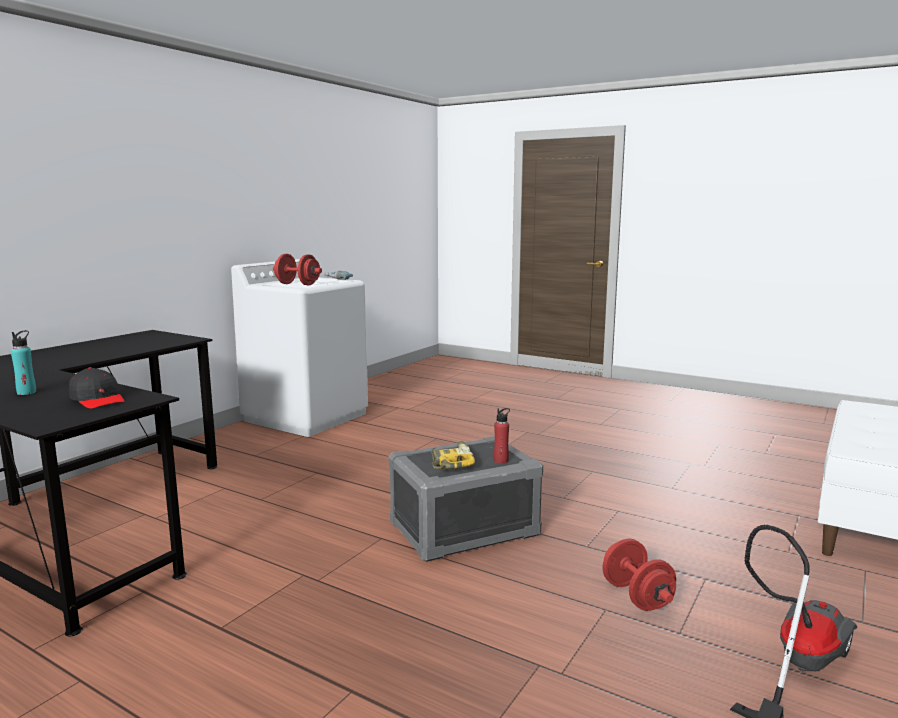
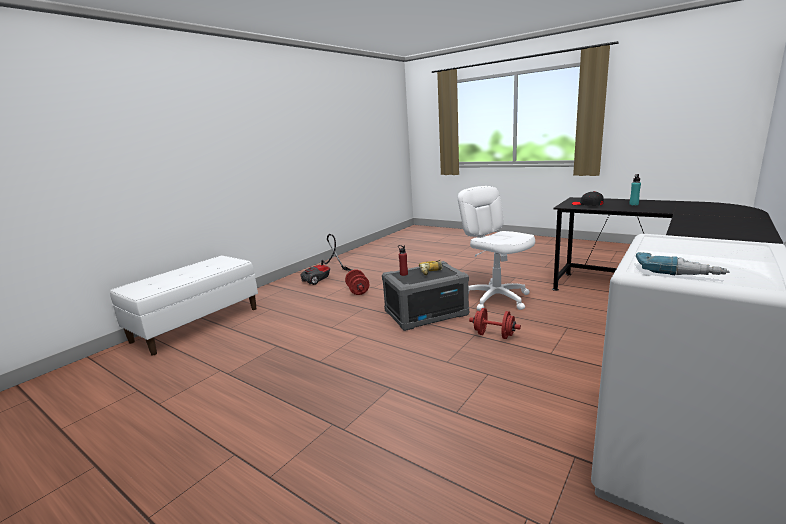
camera: 175 degrees left, 5 degrees up
red dumbbell [273,254,322,285] -> red dumbbell moved to [469,308,521,339]
none -> white office chair [458,186,535,311]

